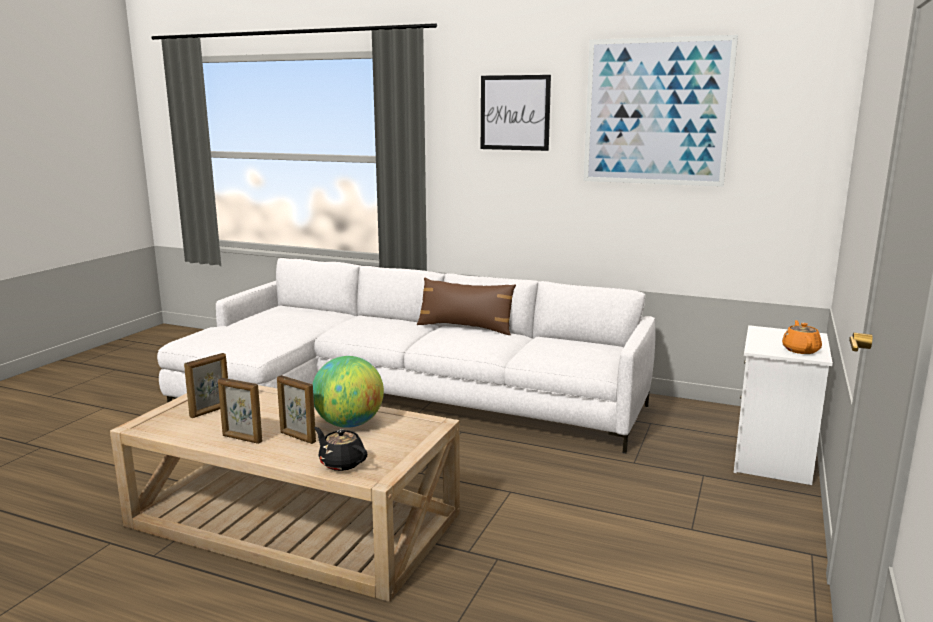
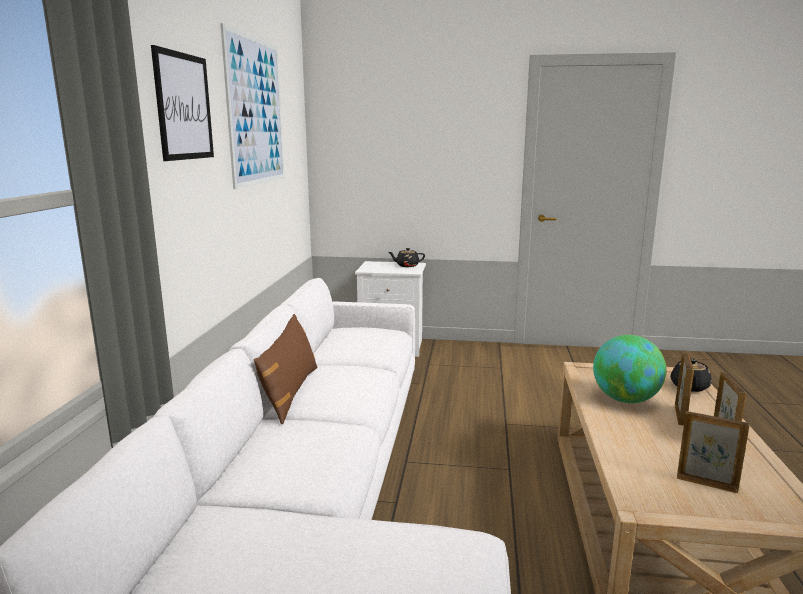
camera: 105 degrees left, 0 degrees up
orange teapot [782,320,822,354] -> black teapot [389,248,425,267]

